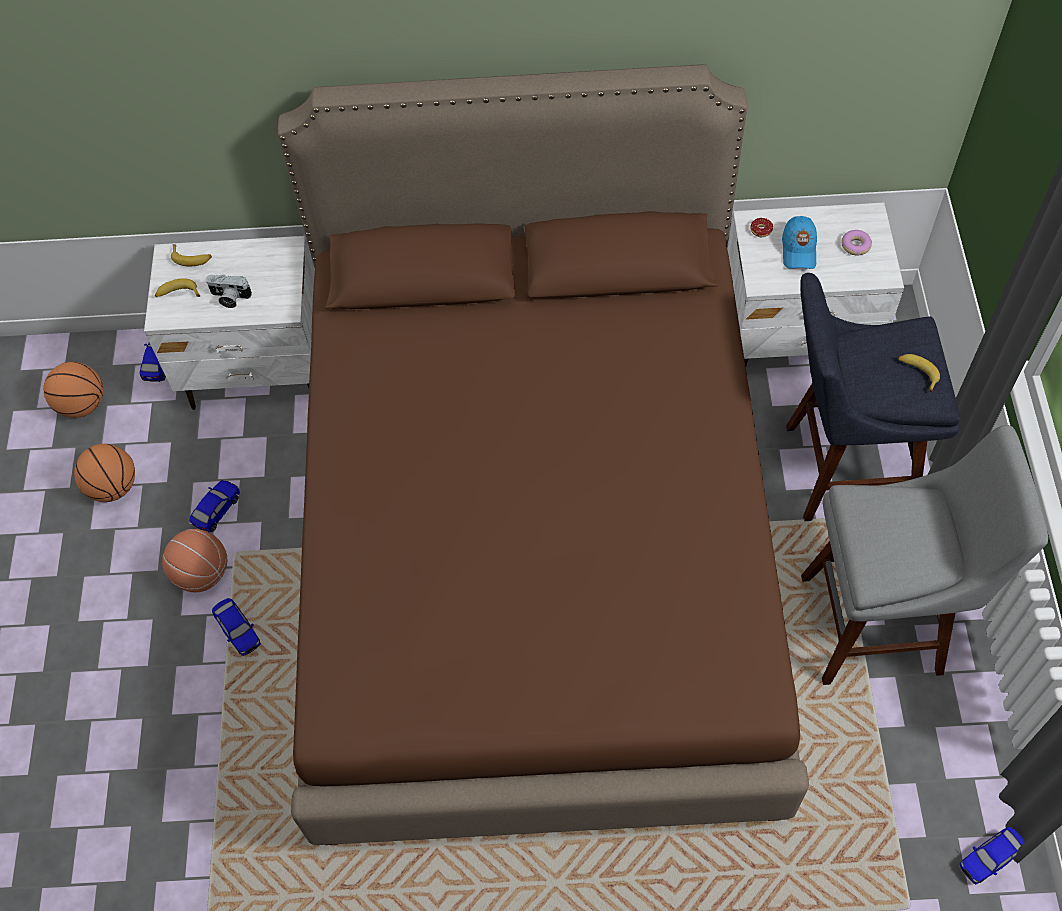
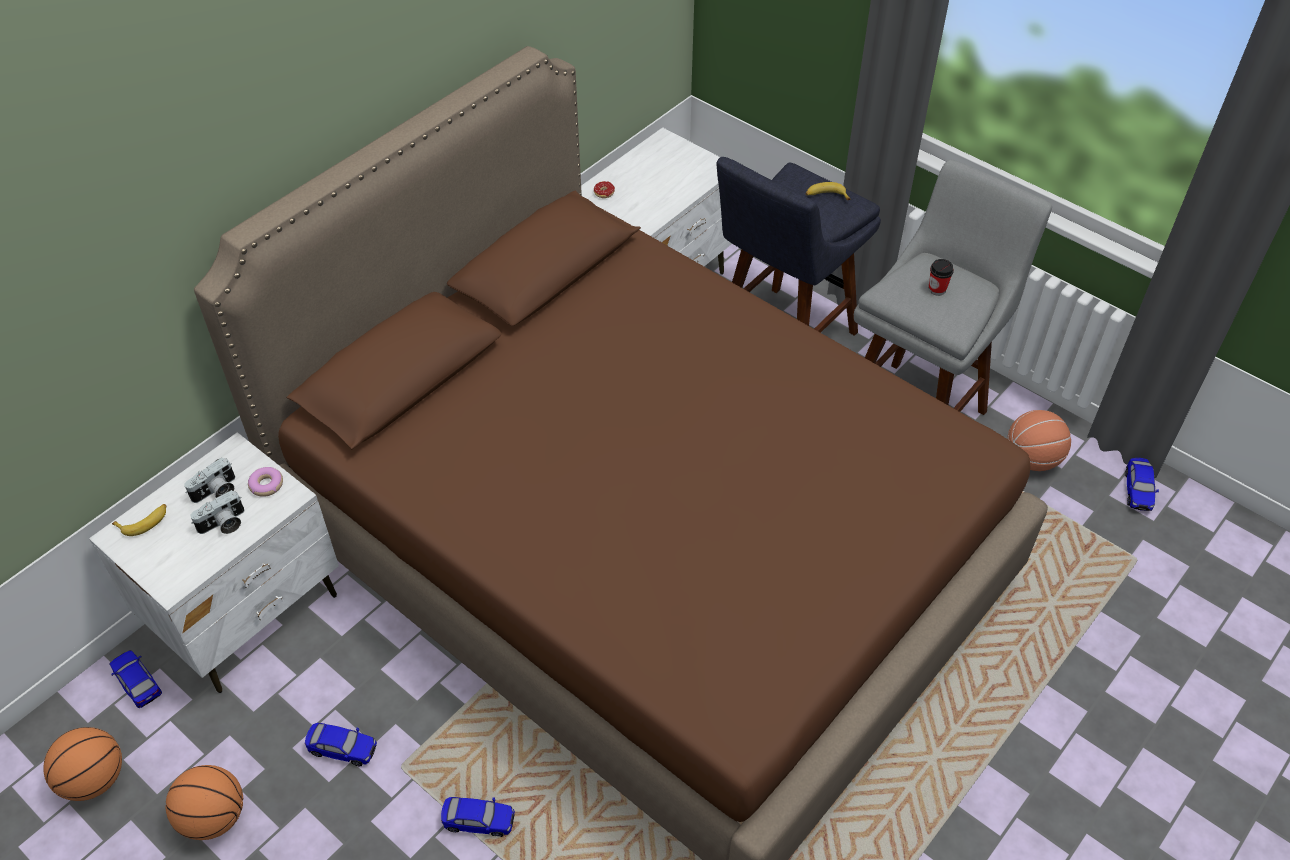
camera: 50 degrees left, 10 degrees down
banana [155,278,201,297] -> none
basketball [162,529,227,592] -> basketball moved to [1007,410,1071,471]
toy car [189,480,240,533] -> toy car turned 120 degrees clockwise [305,723,377,766]
blue cap [782,216,817,269] -> none
donut [841,230,872,256] -> donut moved to [248,467,283,497]
none -> camera [184,458,235,503]
none -> cup [928,259,954,296]

